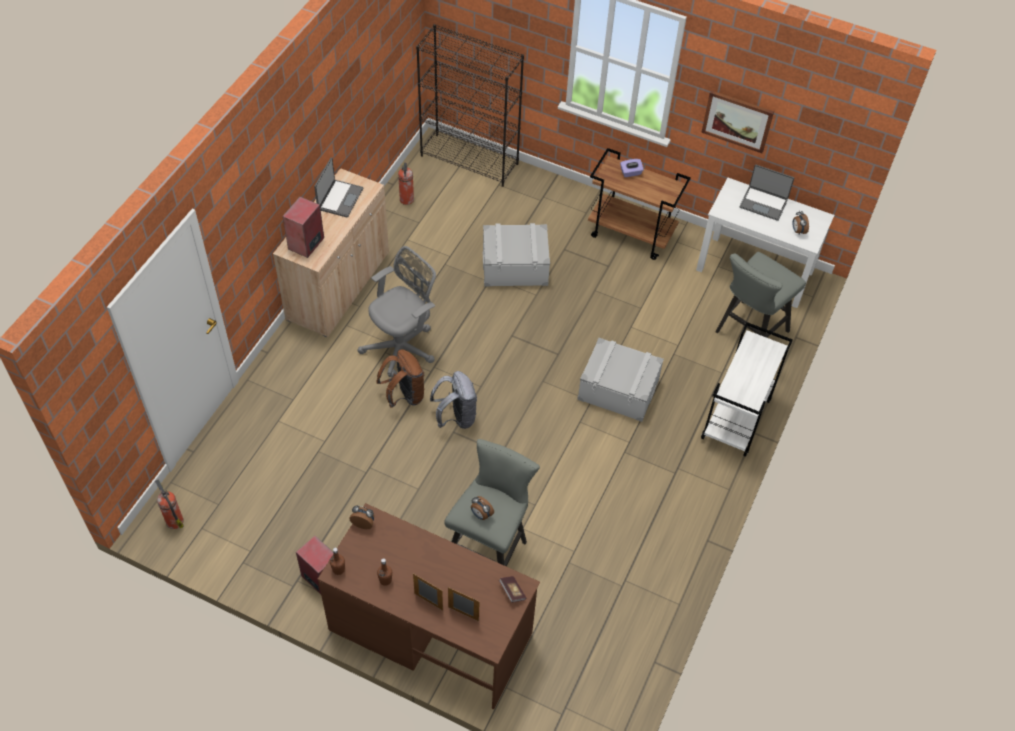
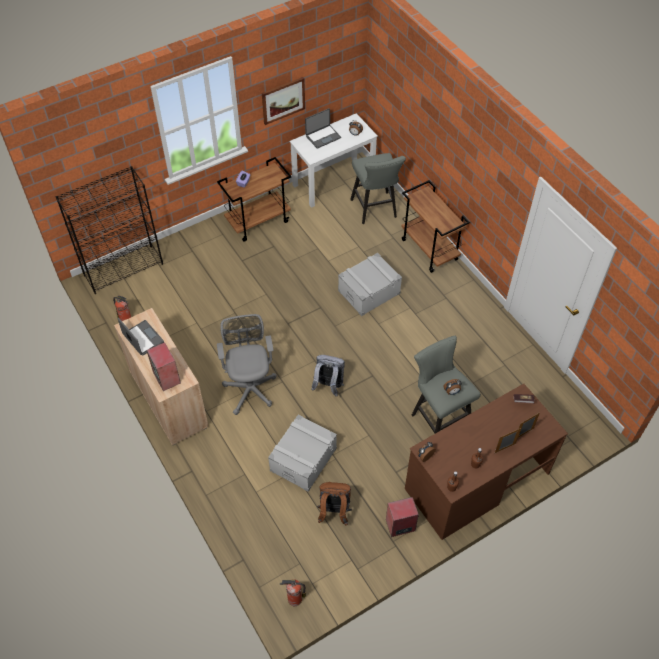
camera: 55 degrees left, 0 degrees up
brown backpack [376,349,425,408] -> brown backpack moved to [316,482,352,525]
grey storage box [483,223,550,287] -> grey storage box moved to [268,415,337,492]
white cart [701,322,793,457] -> brown cart [401,180,470,273]

